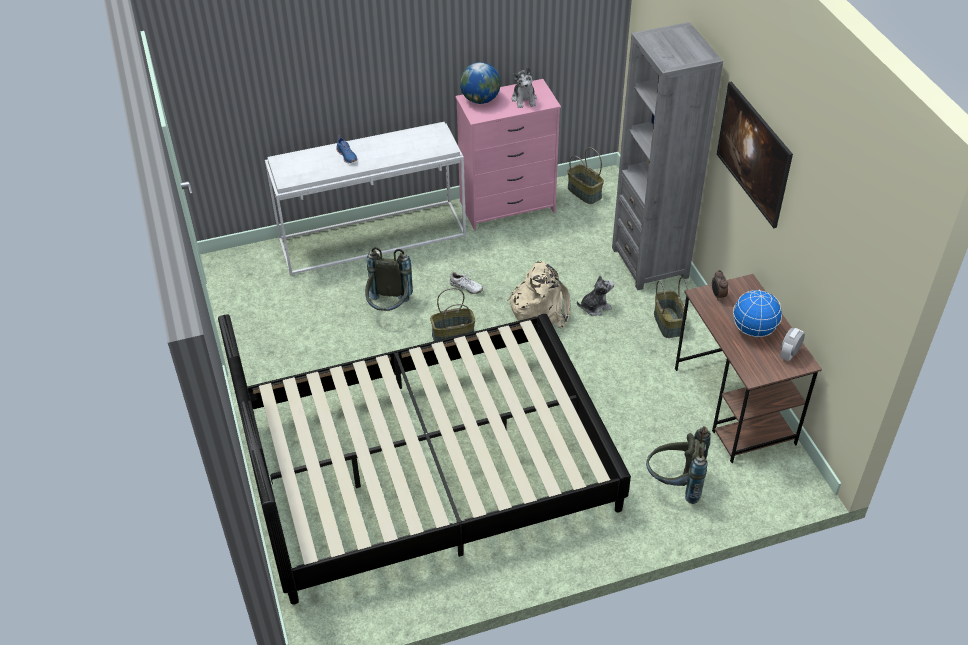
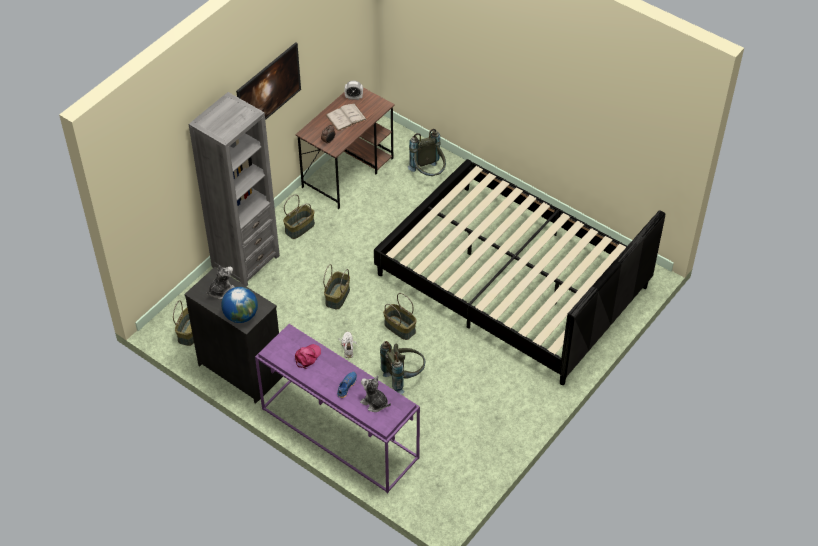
camera: 125 degrees left, 5 degrees up
white console table [265,122,466,276] -> purple console table [255,324,420,493]
pink dresser [455,79,561,231] -> black dresser [184,267,283,404]
beige backpack [507,261,570,328] -> basket [323,264,350,310]
plush toy [577,275,614,316] -> plush toy moved to [360,375,391,412]
globe [733,289,782,338] -> white book [326,104,367,131]
none -> pink cap [295,344,321,369]

